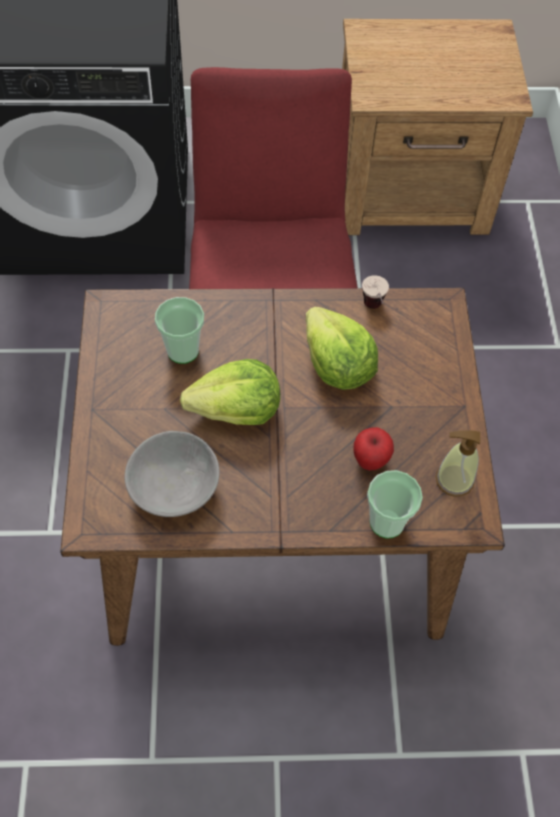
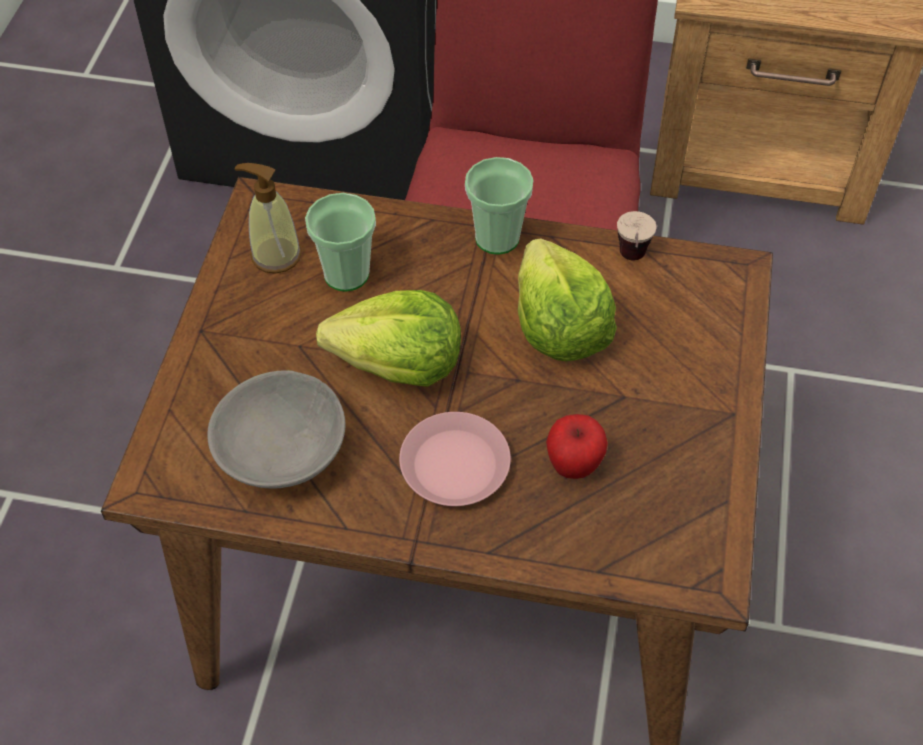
camera: 15 degrees right, 5 degrees down
cup [367,470,423,539] -> cup moved to [465,157,533,254]
soap dispenser [436,430,480,497] -> soap dispenser moved to [234,163,302,274]
none -> pink plate [399,412,511,506]

